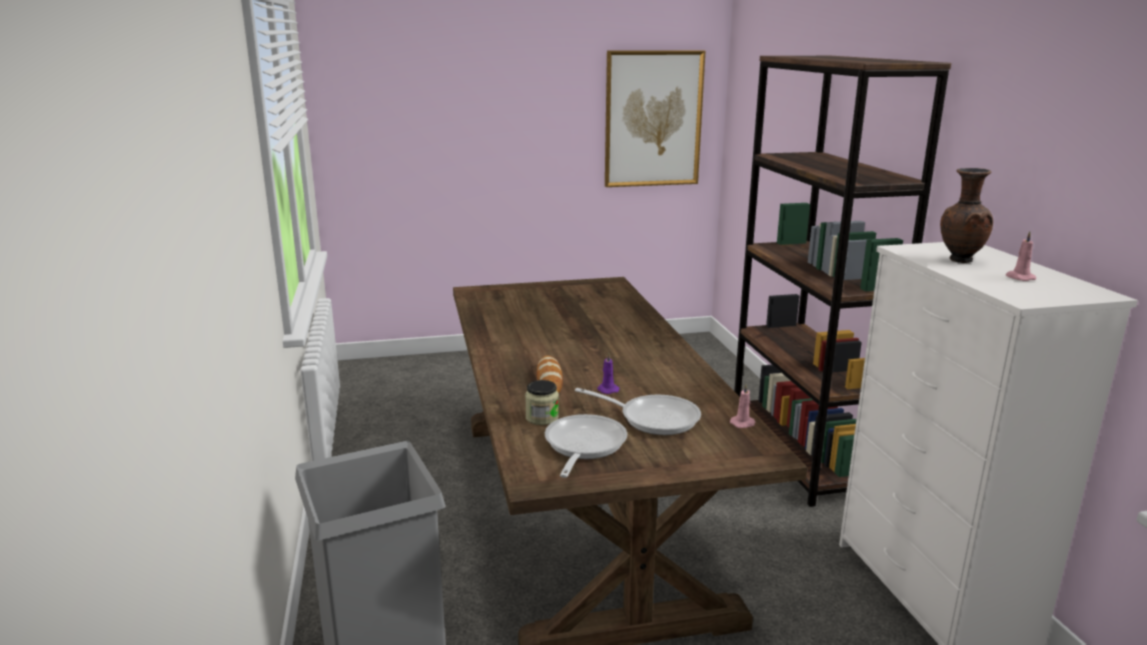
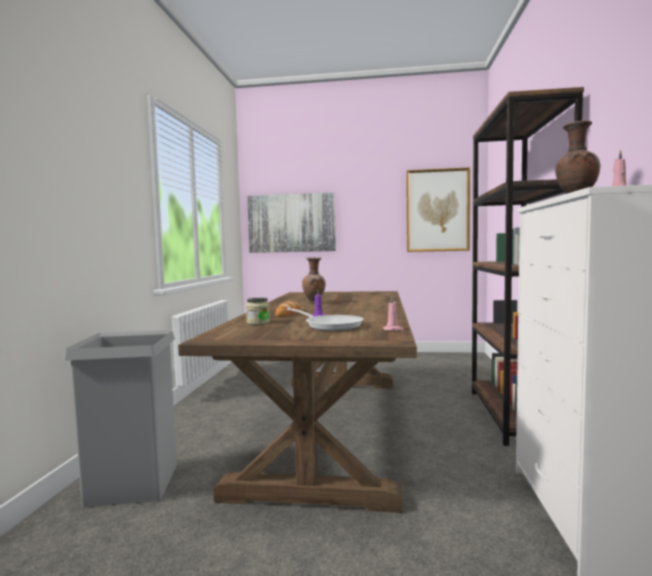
camera: 20 degrees right, 15 degrees down
frying pan [545,414,627,478] -> none
none -> picture [247,192,336,253]
none -> brown vase [302,258,326,303]

